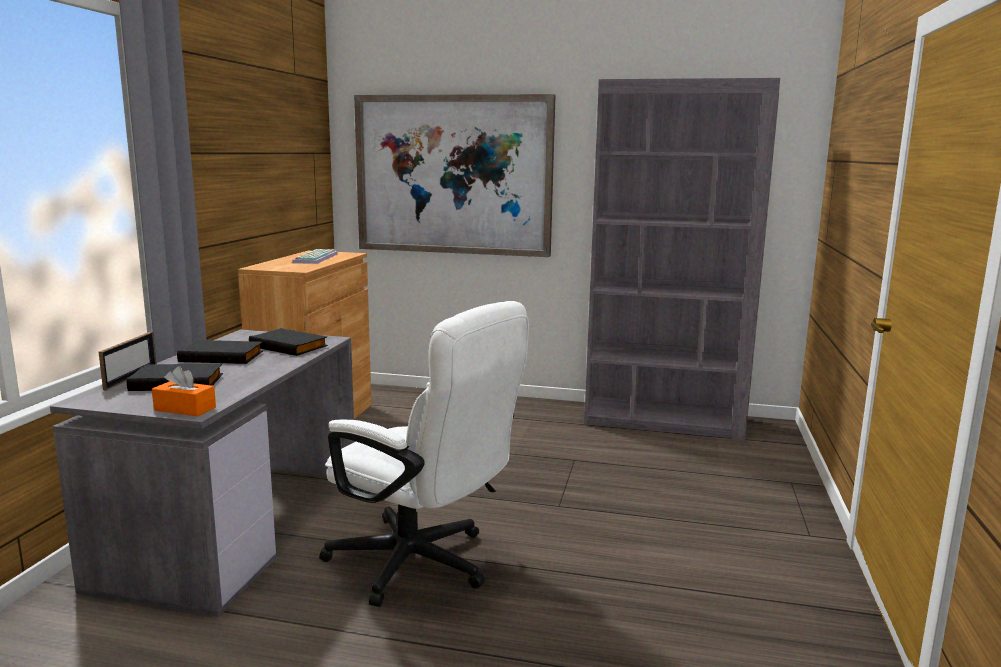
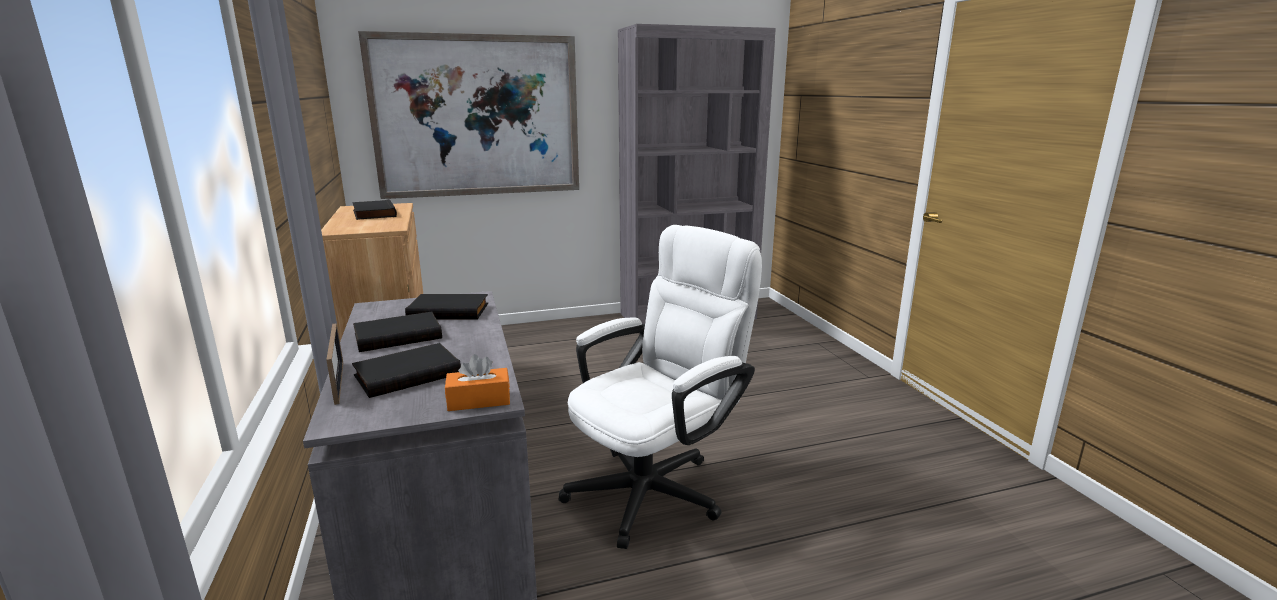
camera: 30 degrees left, 5 degrees up
keyboard [292,249,338,264] -> black book [352,199,397,220]
white office chair [319,301,529,607] -> white office chair turned 45 degrees counterclockwise [559,225,762,549]

